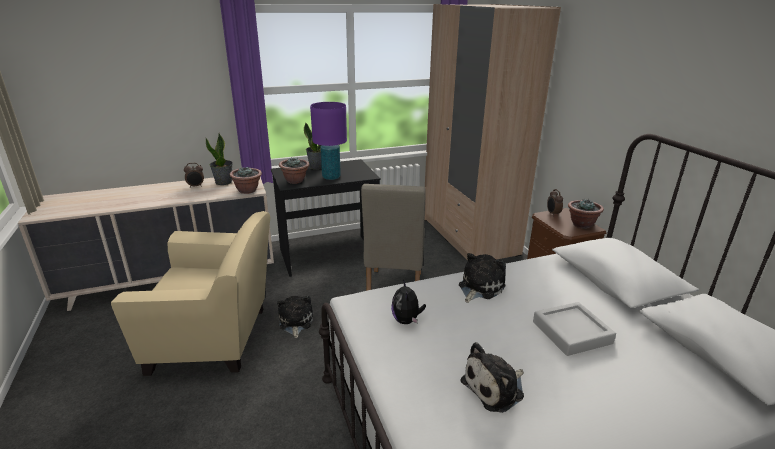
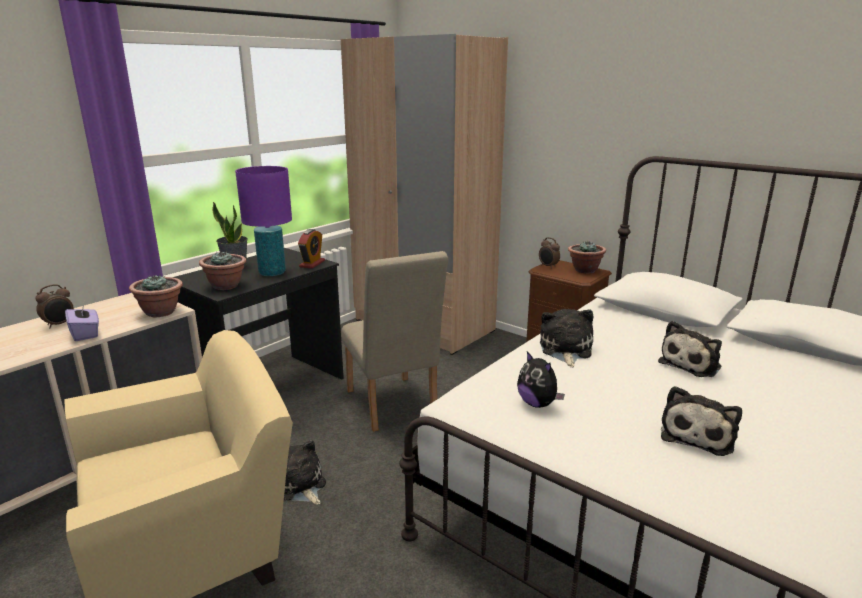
camera: 30 degrees left, 5 degrees down
potted plant [206,133,233,185] -> none
grey tray [533,302,616,356] -> plush toy [658,321,722,377]
none -> purple tissue box [65,303,99,341]
none -> alarm clock [298,229,325,269]

